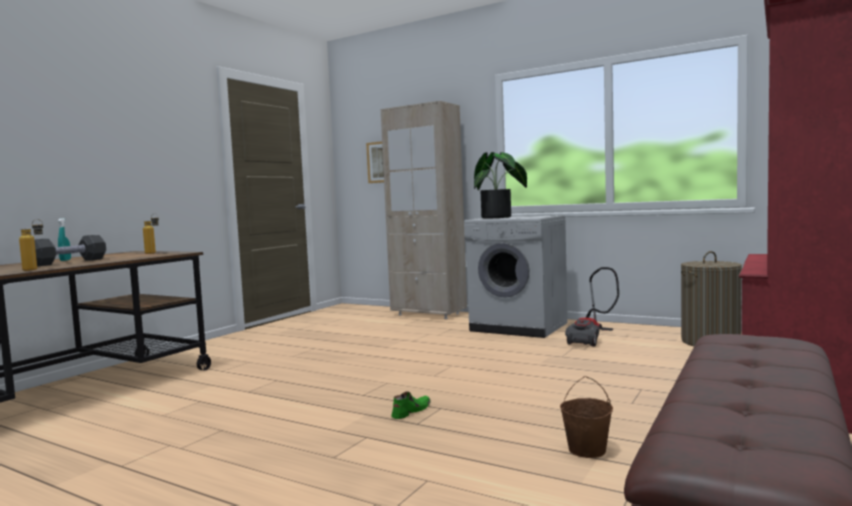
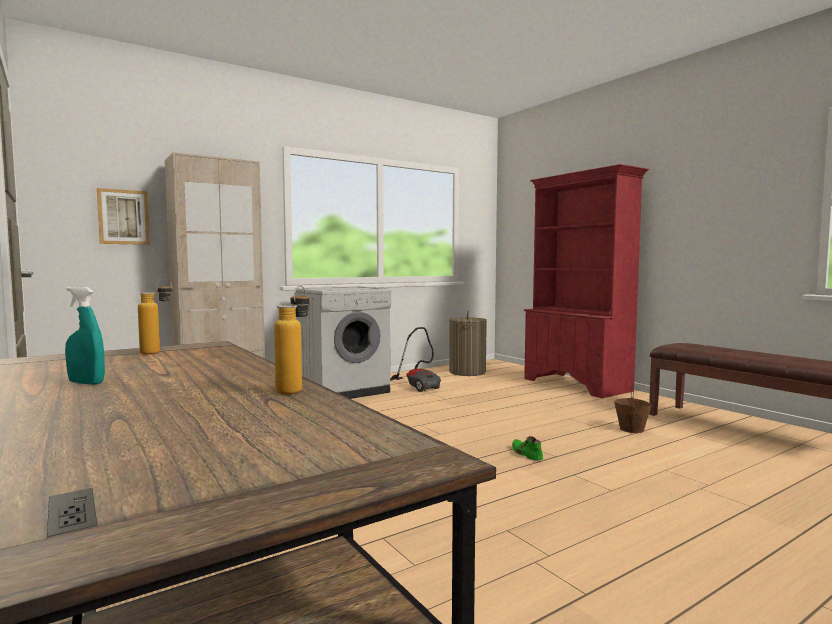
camera: 65 degrees left, 0 degrees up
black dumbbell [34,235,106,266] -> none
potted plant [474,152,527,218] -> none

